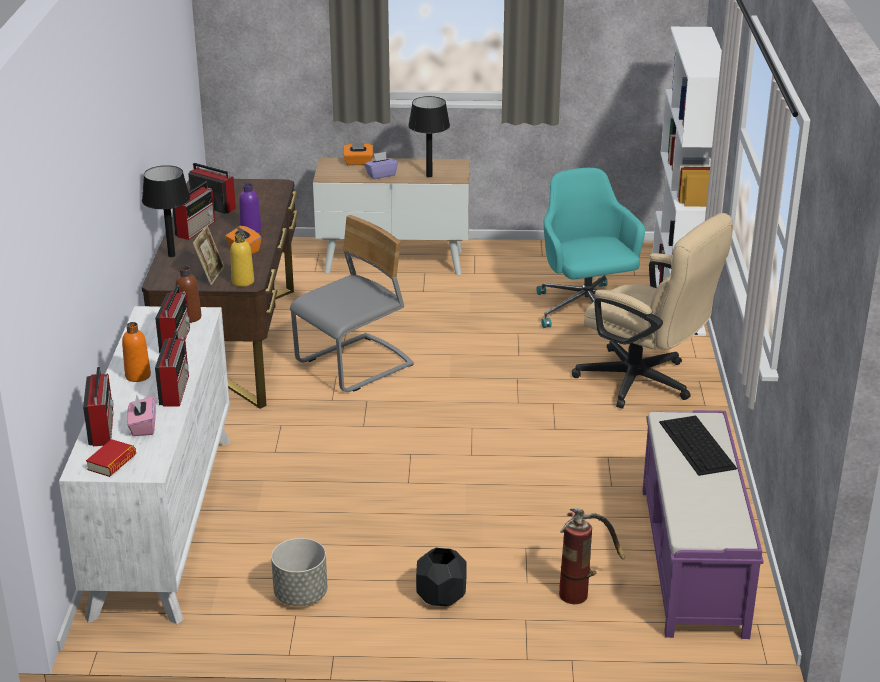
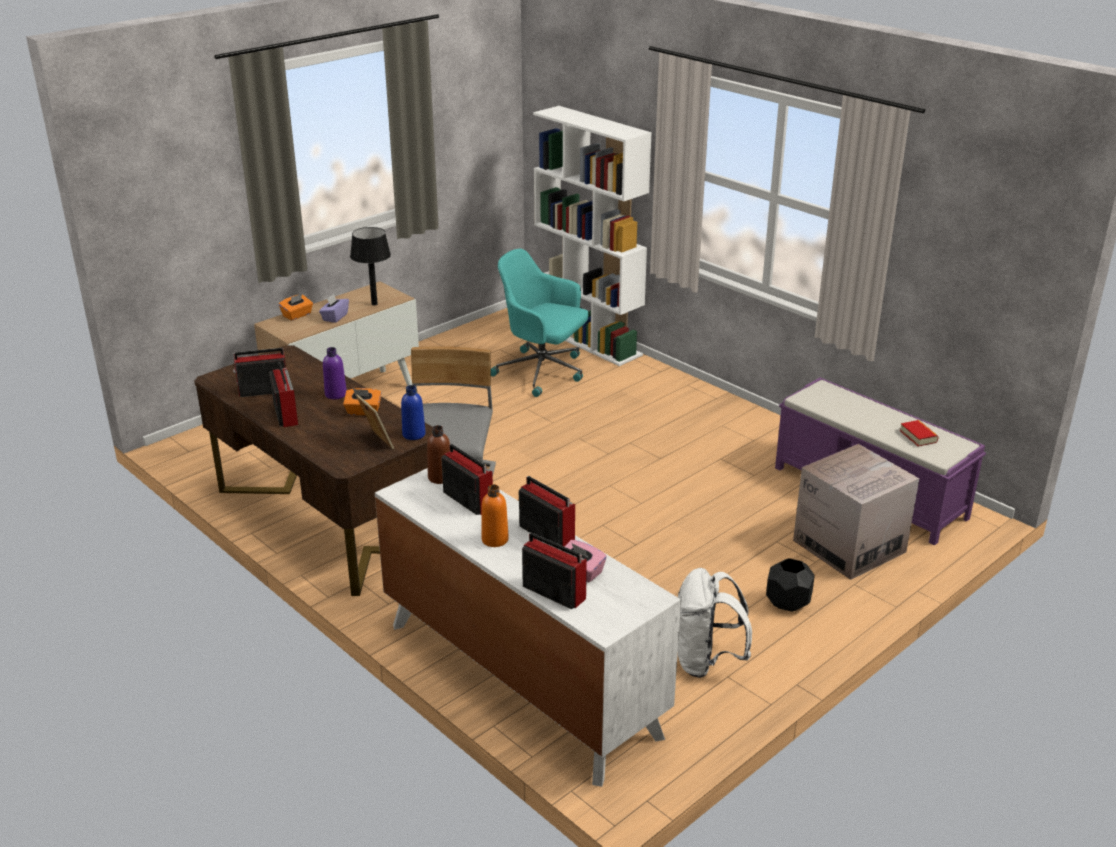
camera: 45 degrees left, 0 degrees up
book [86,439,136,477] -> book moved to [900,420,939,447]
black table lamp [142,165,190,257] -> none
yellow bottle [230,233,254,287] -> blue bottle [401,385,426,440]
grey planter [271,538,327,606] -> white backpack [678,568,752,678]
fire extinguisher [559,508,625,604] -> cardboard box [793,444,919,580]
beige office chair [572,213,733,409] -> none
keyboard [659,416,737,476] -> none

